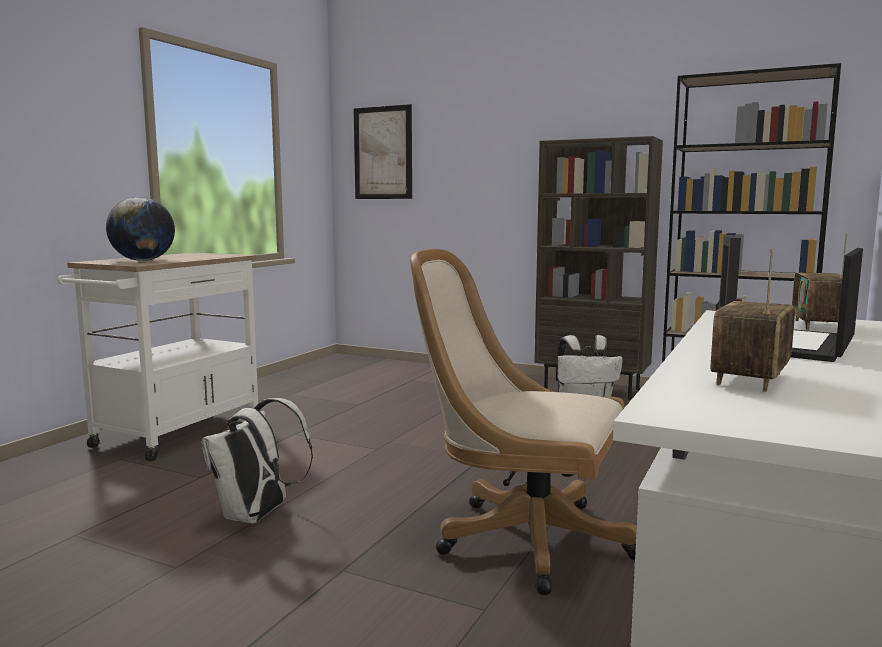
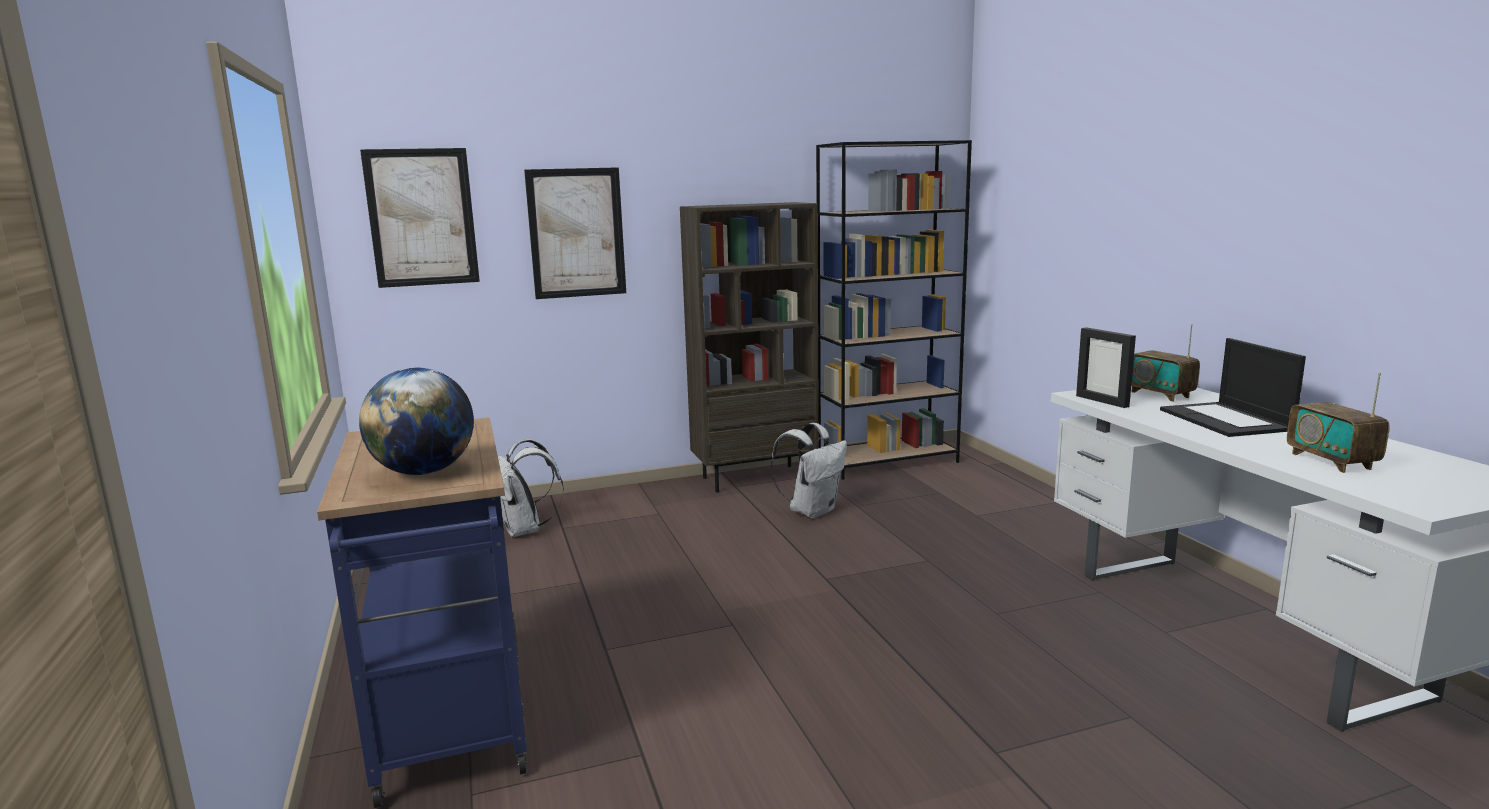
camera: 45 degrees left, 5 degrees up
white cart [57,253,258,461] -> blue cart [317,417,528,808]
white backpack [201,398,313,524] -> white backpack moved to [498,439,564,537]
office chair [410,249,637,595] -> none
none -> picture [524,167,626,299]

